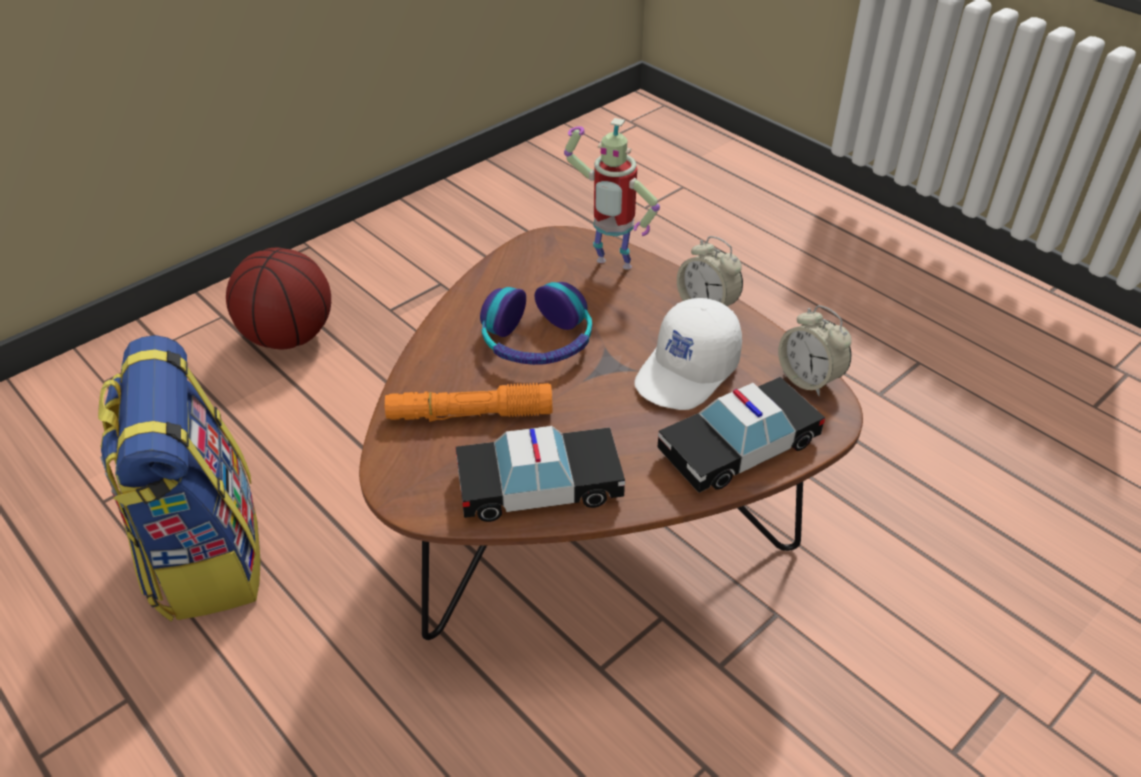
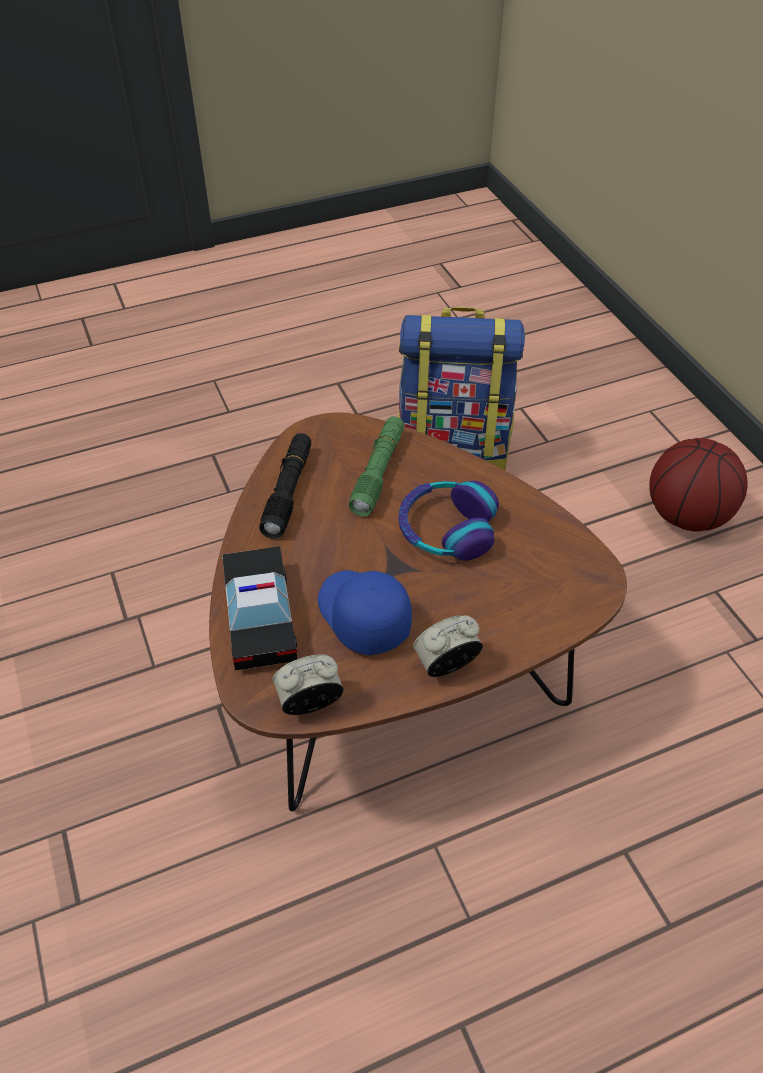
camera: 110 degrees right, 5 degrees up
orange flashlight [384,383,552,422] -> green flashlight [349,416,404,516]
toy car [456,426,625,522] -> black flashlight [259,433,311,539]
toy robot [564,118,660,270] -> none
white cap [634,298,742,410] -> blue cap [318,570,412,655]

